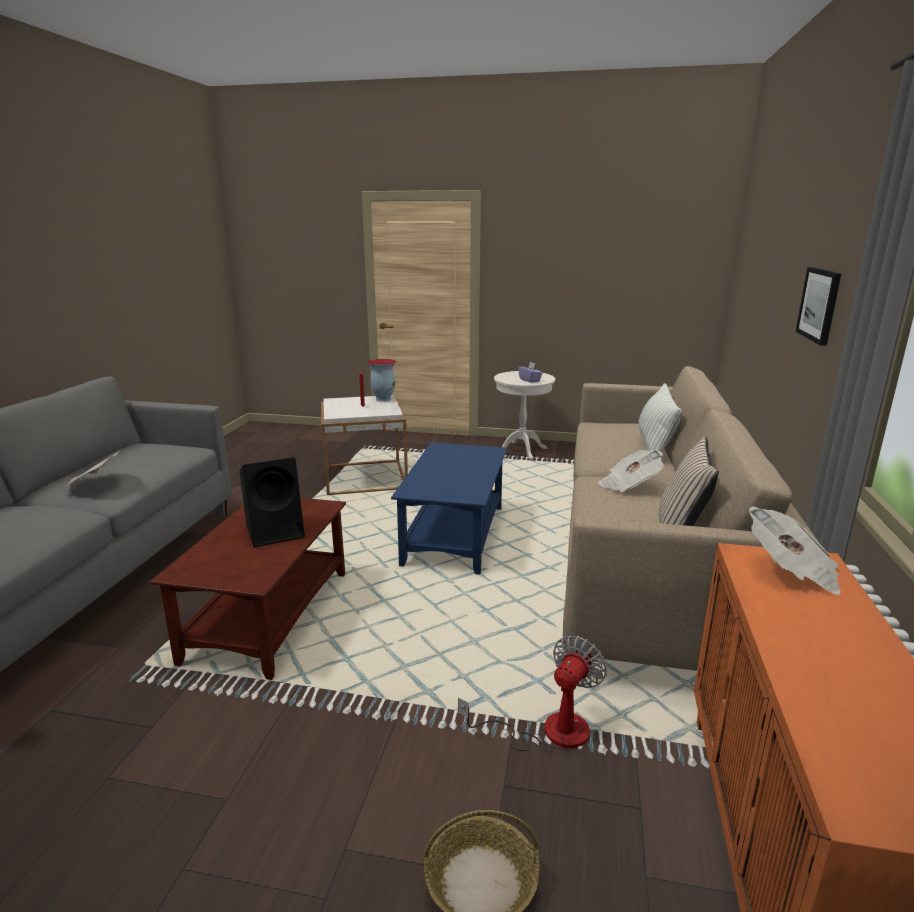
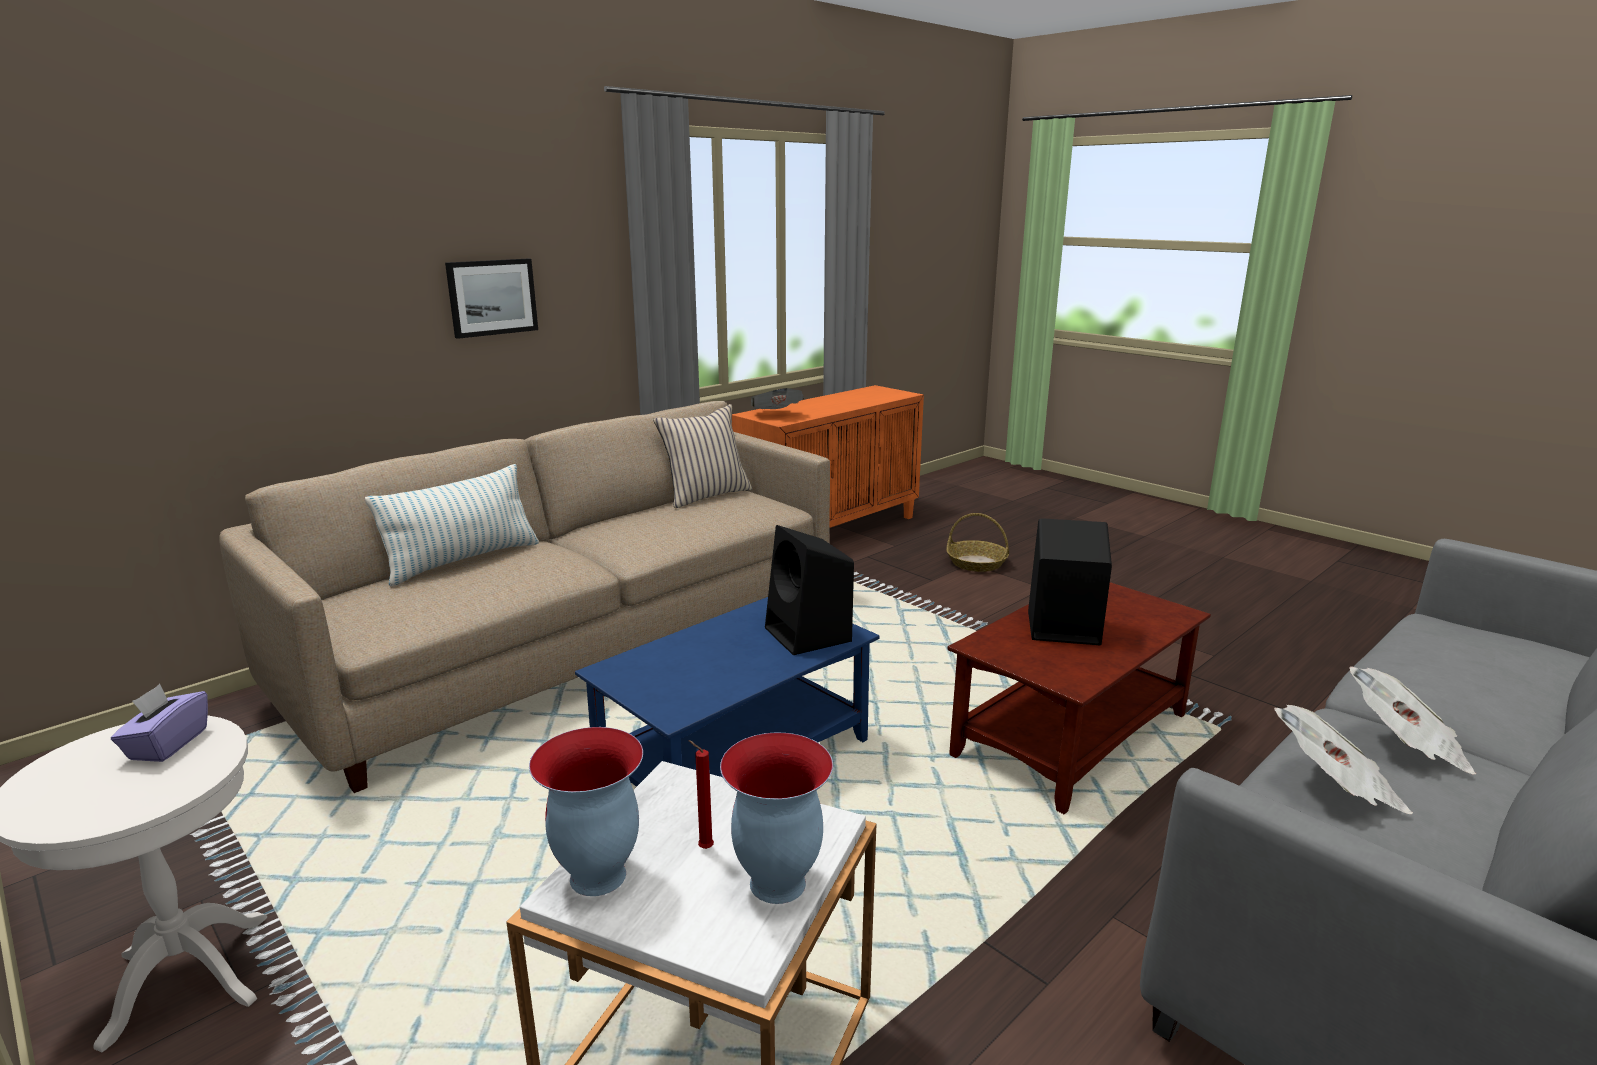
camera: 145 degrees left, 0 degrees up
fan [458,635,607,752] -> none
newspaper [598,450,664,492] -> newspaper moved to [1274,705,1413,814]
none -> vase [720,732,833,904]
none -> black speaker [765,525,854,655]

